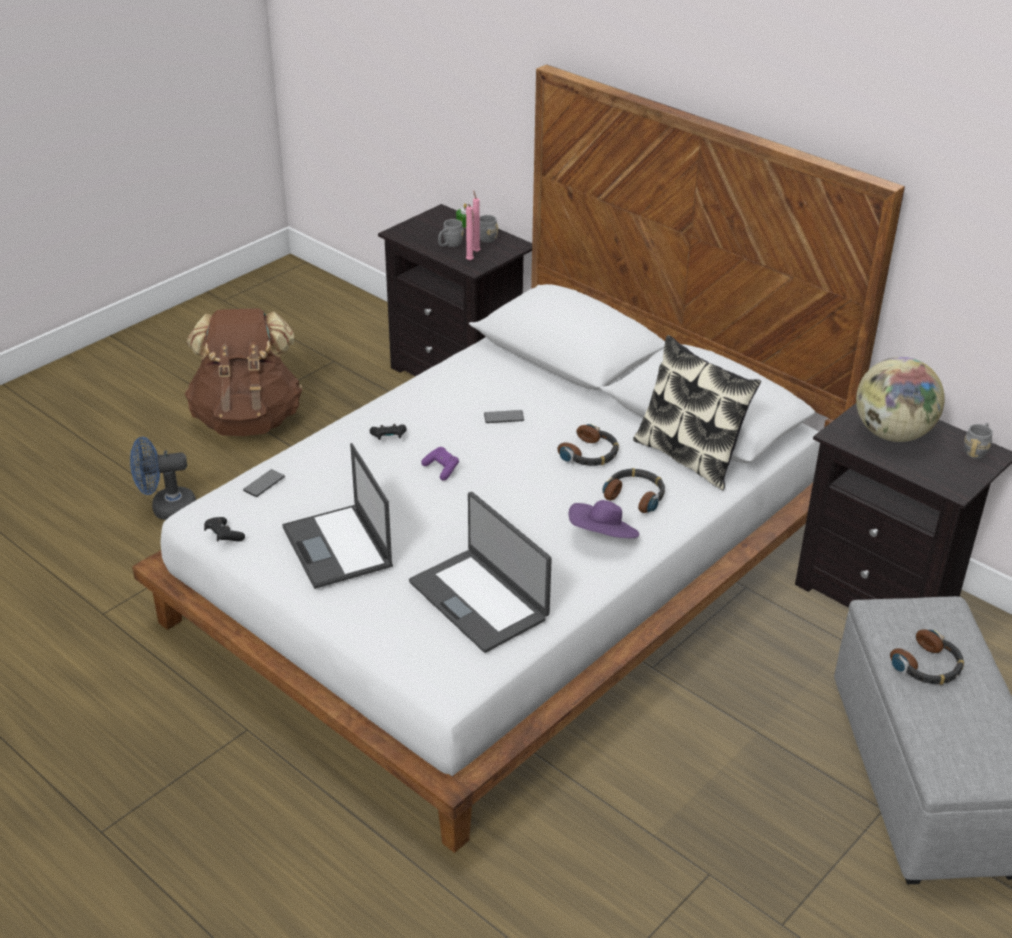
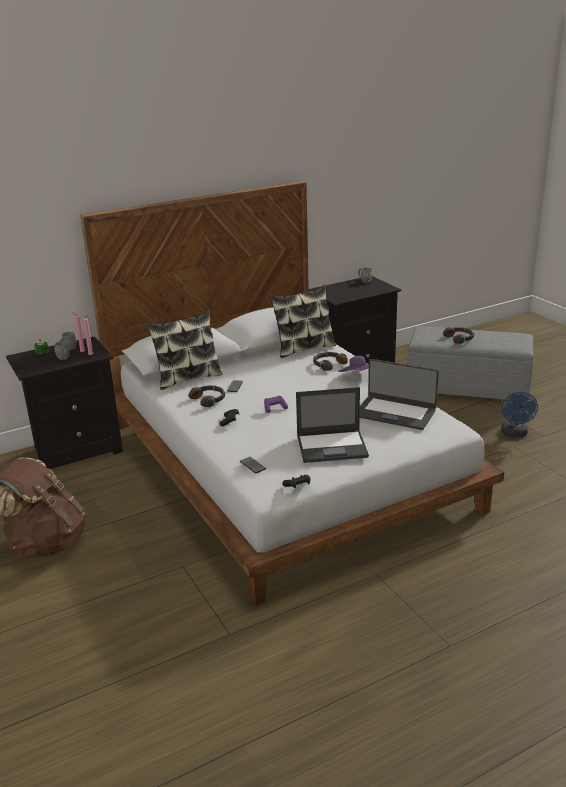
camera: 70 degrees left, 10 degrees down
blue fan [130,437,196,520] -> blue fan moved to [501,392,538,437]
laptop [409,492,552,653] -> laptop turned 45 degrees clockwise [360,359,439,430]
headphones [557,424,619,466] -> headphones moved to [189,385,225,408]
globe [856,357,945,442] -> none
none -> pillow [146,310,223,390]

